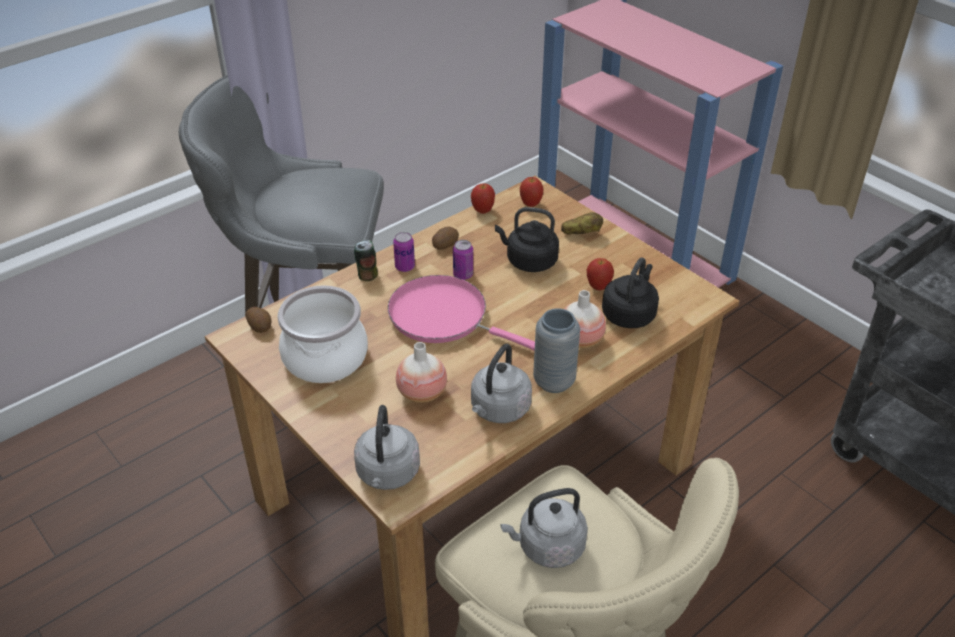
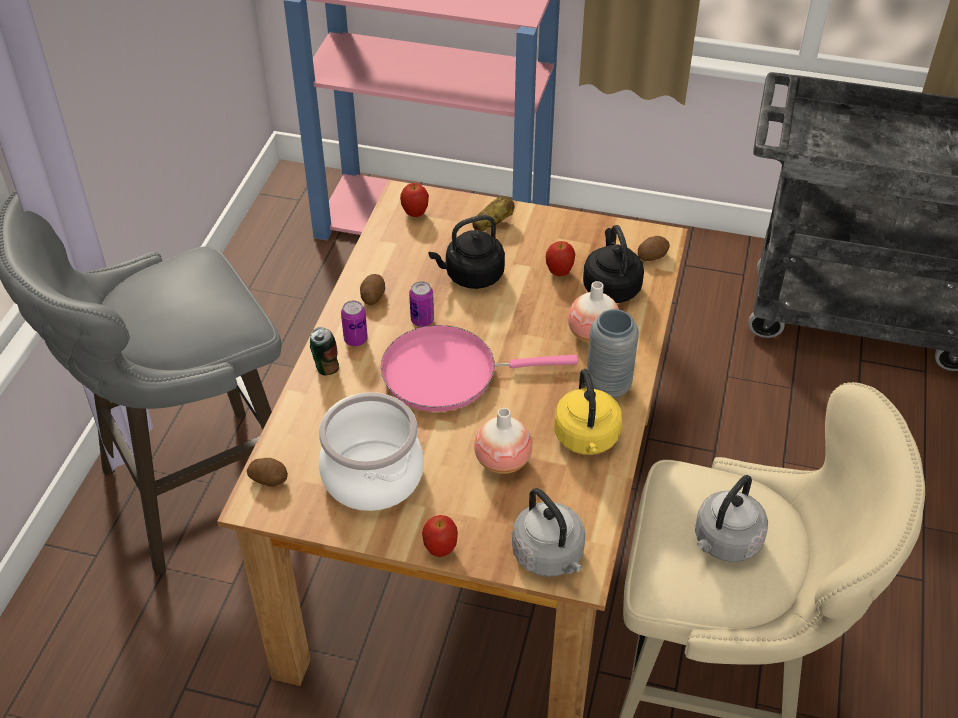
camera: 35 degrees left, 5 degrees up
apple [471,184,495,214] -> apple moved to [422,515,458,557]
grey kettle [471,344,532,423] -> yellow kettle [554,369,622,455]
none -> potato [638,236,670,261]

